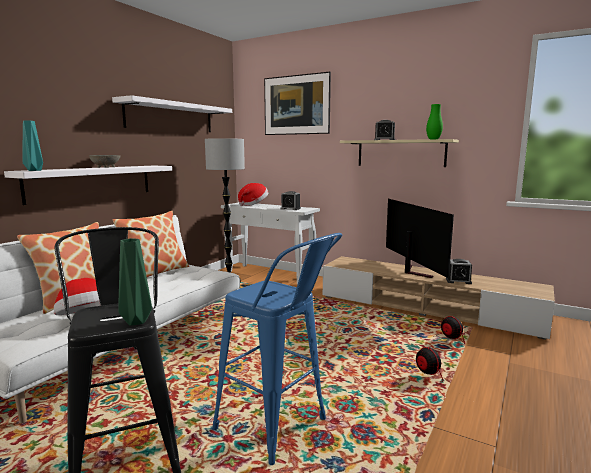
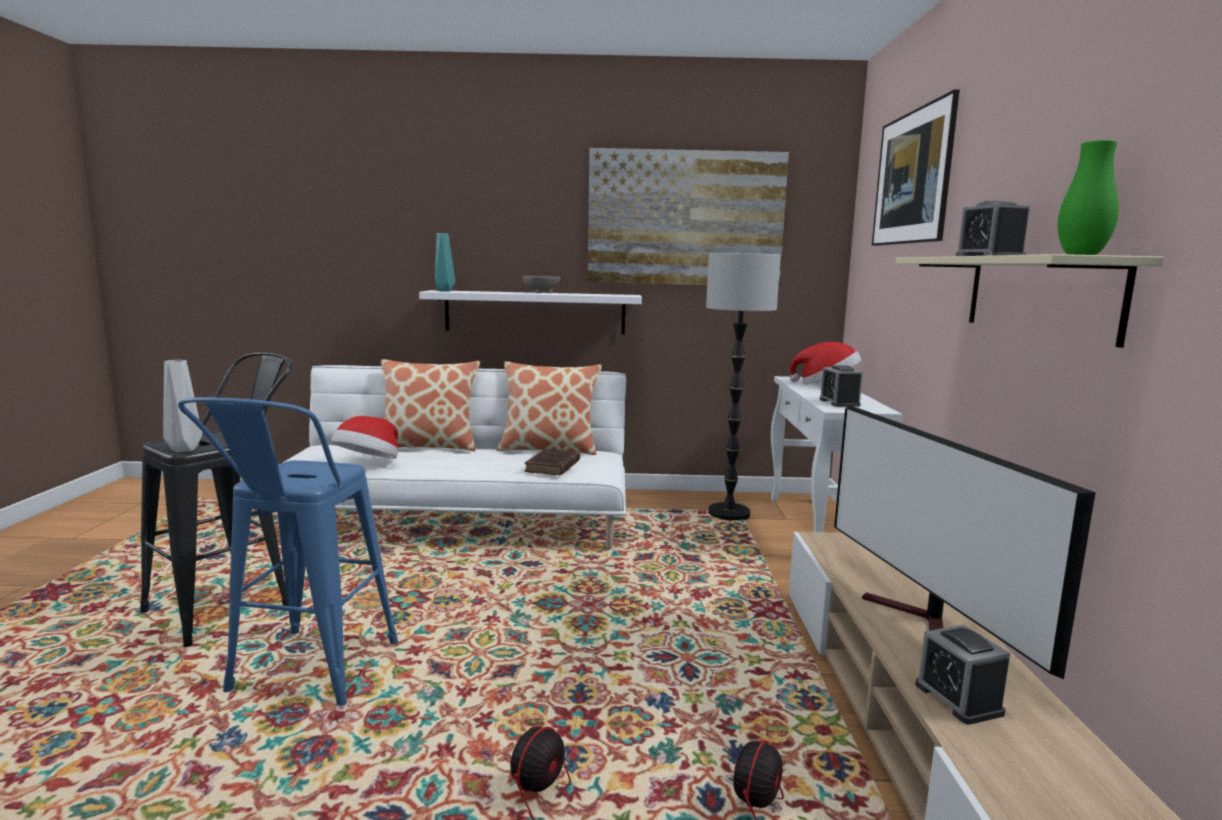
camera: 60 degrees right, 0 degrees up
white shelf [112,95,232,132] -> picture [588,148,789,287]
green vase [118,238,152,326] -> grey vase [163,360,202,452]
television [386,199,454,278] -> television turned 120 degrees clockwise [834,405,1096,679]
none -> brown book [524,449,580,476]

